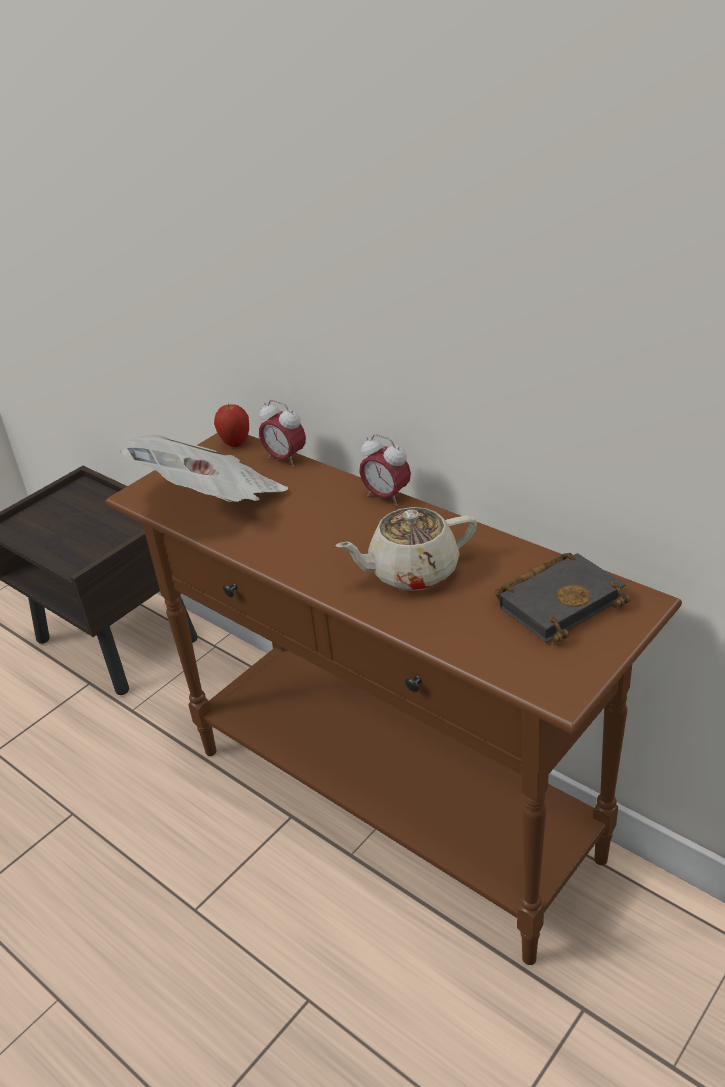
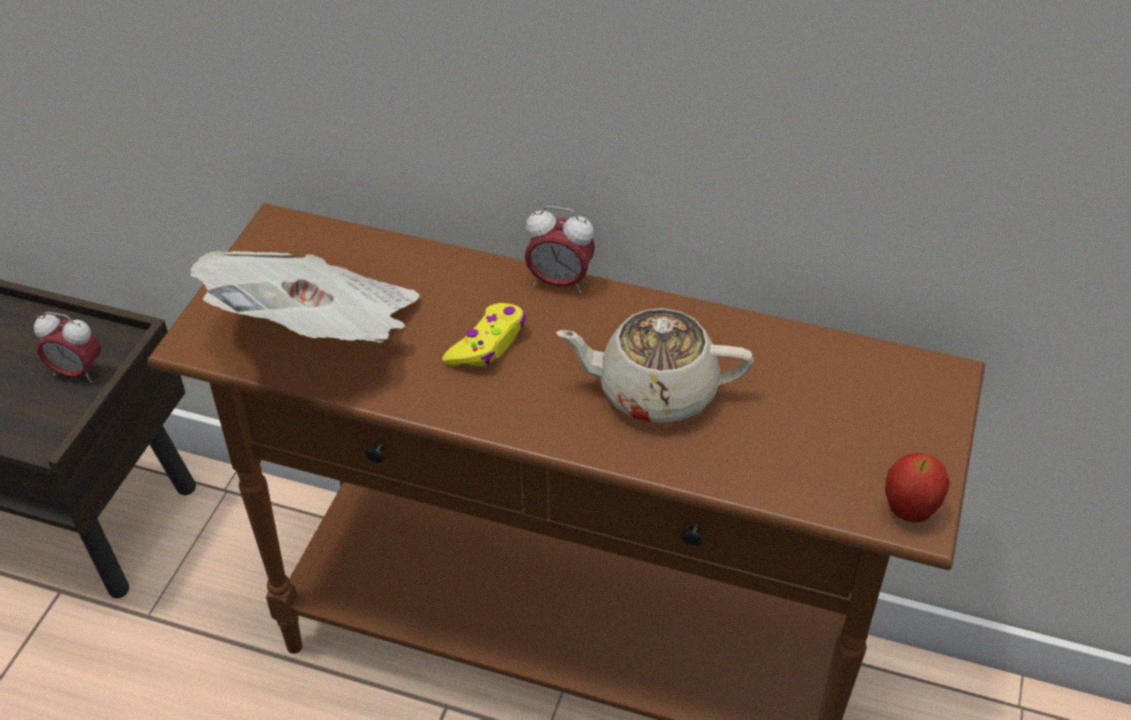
camera: 25 degrees left, 10 degrees up
apple [214,403,249,447] -> apple moved to [885,453,950,522]
alarm clock [259,400,306,467] -> alarm clock moved to [34,312,101,383]
beige teapot [336,507,477,591] -> beige teapot turned 45 degrees clockwise [556,308,754,423]
black book [495,553,630,643] -> none
none -> yellow game controller [442,303,526,366]

